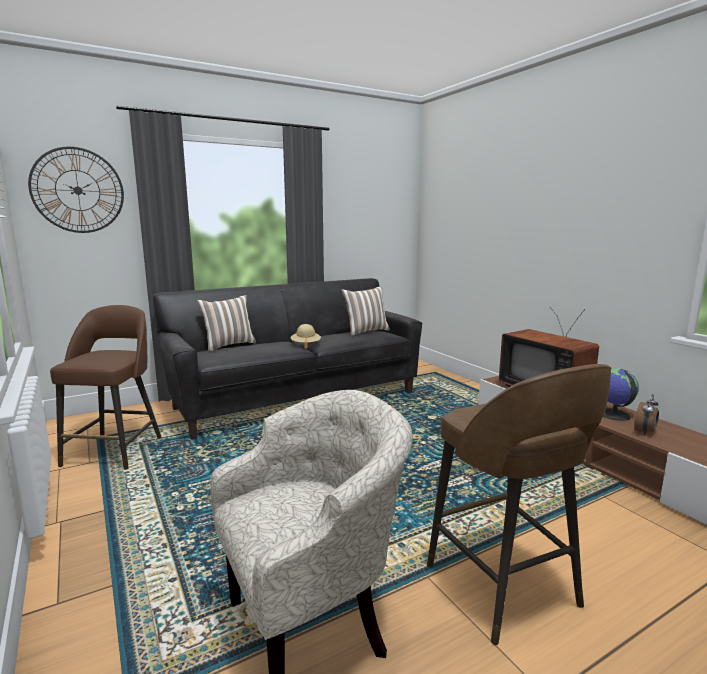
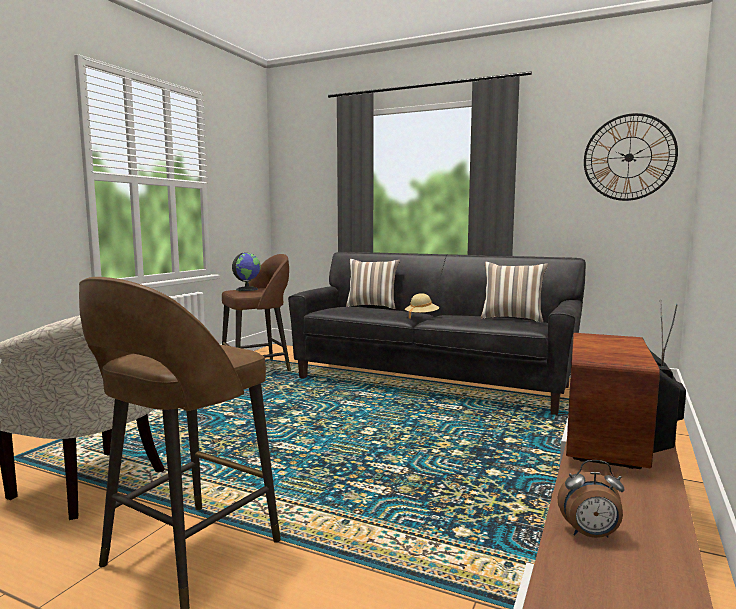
camera: 55 degrees right, 5 degrees down
wall clock [28,147,124,233] -> wall clock moved to [584,113,678,201]
globe [603,368,639,421] -> globe moved to [232,253,261,291]

